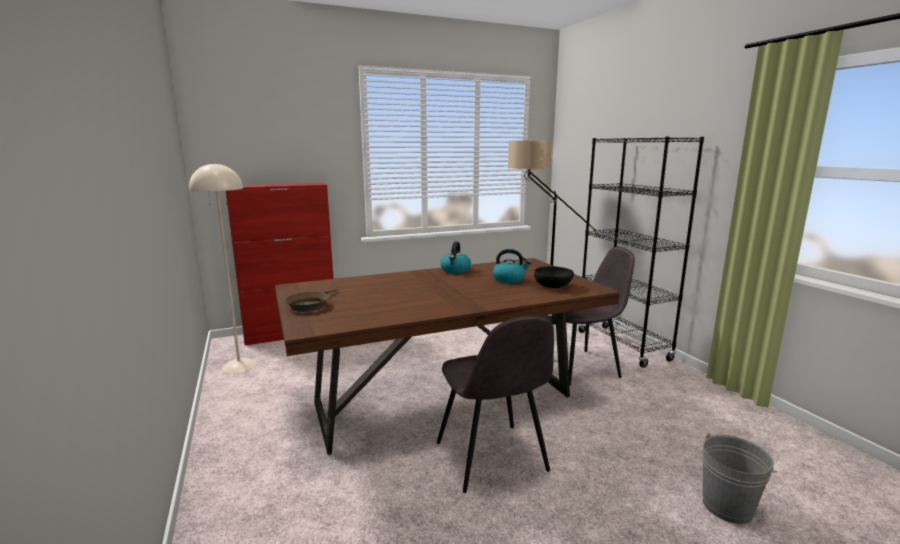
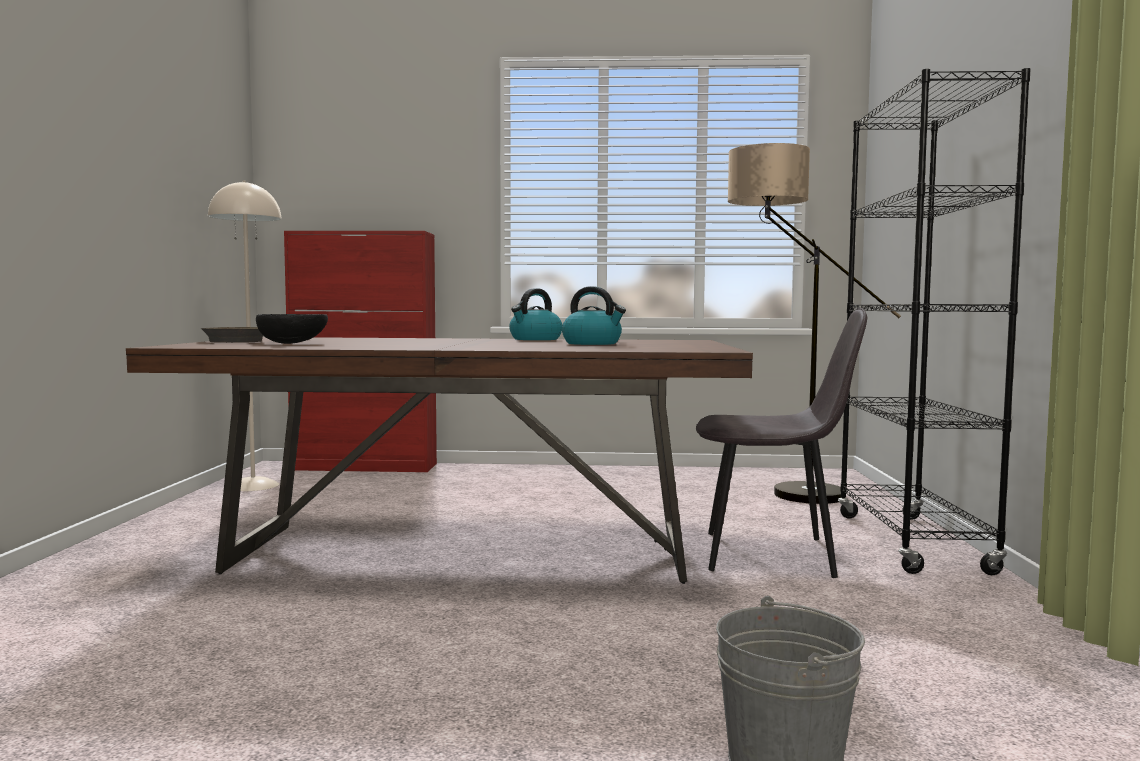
camera: 25 degrees right, 10 degrees down
grey chair [437,316,554,493] -> none
black bowl [534,266,574,288] -> black bowl moved to [256,314,328,344]

